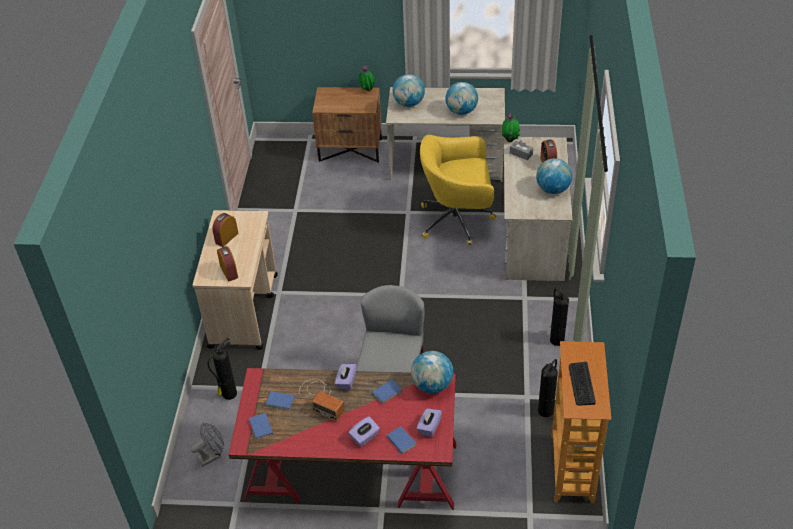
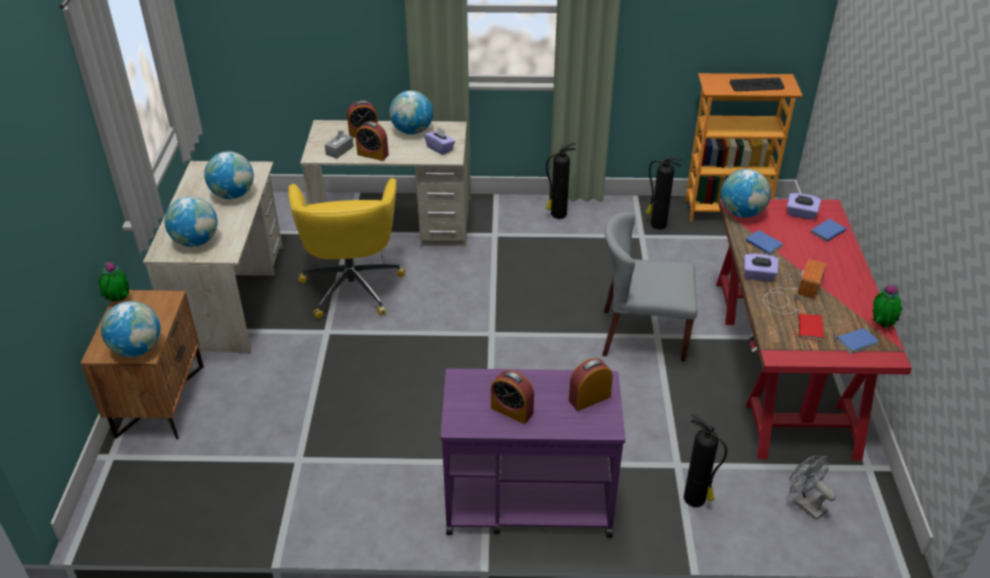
camera: 95 degrees left, 5 degrees down
beige cart [193,210,278,350] -> purple cart [440,368,625,538]
blue book [265,387,295,411] -> red book [792,314,824,341]
purple tissue box [348,416,380,447] -> purple tissue box moved to [424,127,455,155]
potted plant [502,112,520,142] -> potted plant moved to [872,284,903,328]
none -> globe [101,301,160,357]
none -> alarm clock [356,121,389,161]

